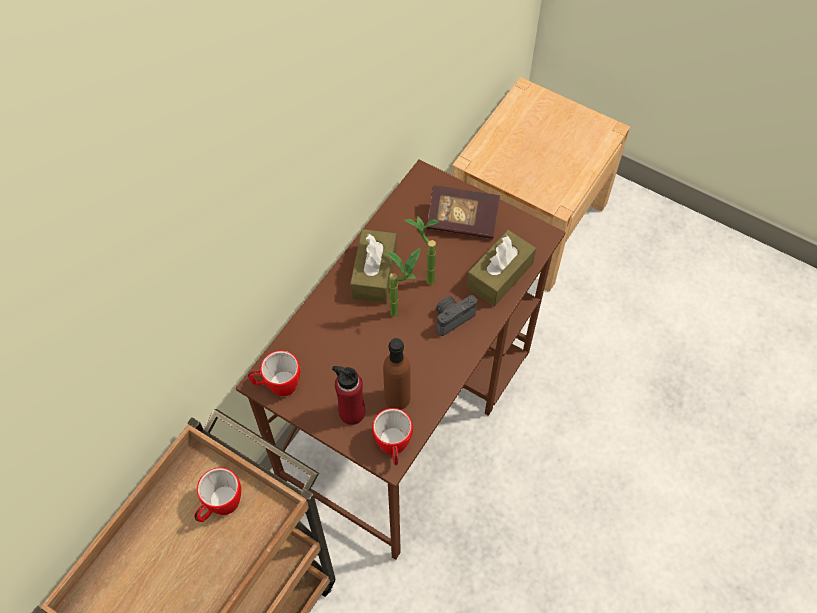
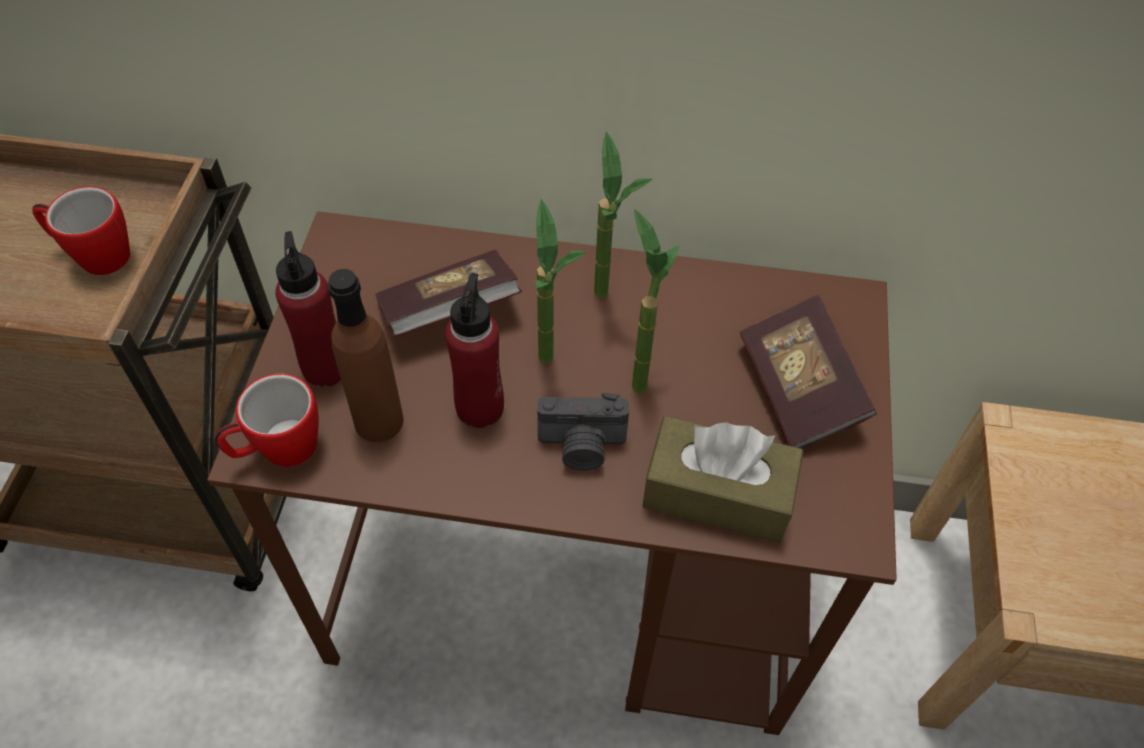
camera: 65 degrees right, 5 degrees down
mug [248,351,300,396] -> none
brown tissue box [350,229,397,303] -> potted plant [594,131,652,298]
camera [436,295,477,336] -> camera turned 150 degrees clockwise [537,393,629,470]
none -> book [375,250,522,337]
none -> red bottle [445,273,504,428]

